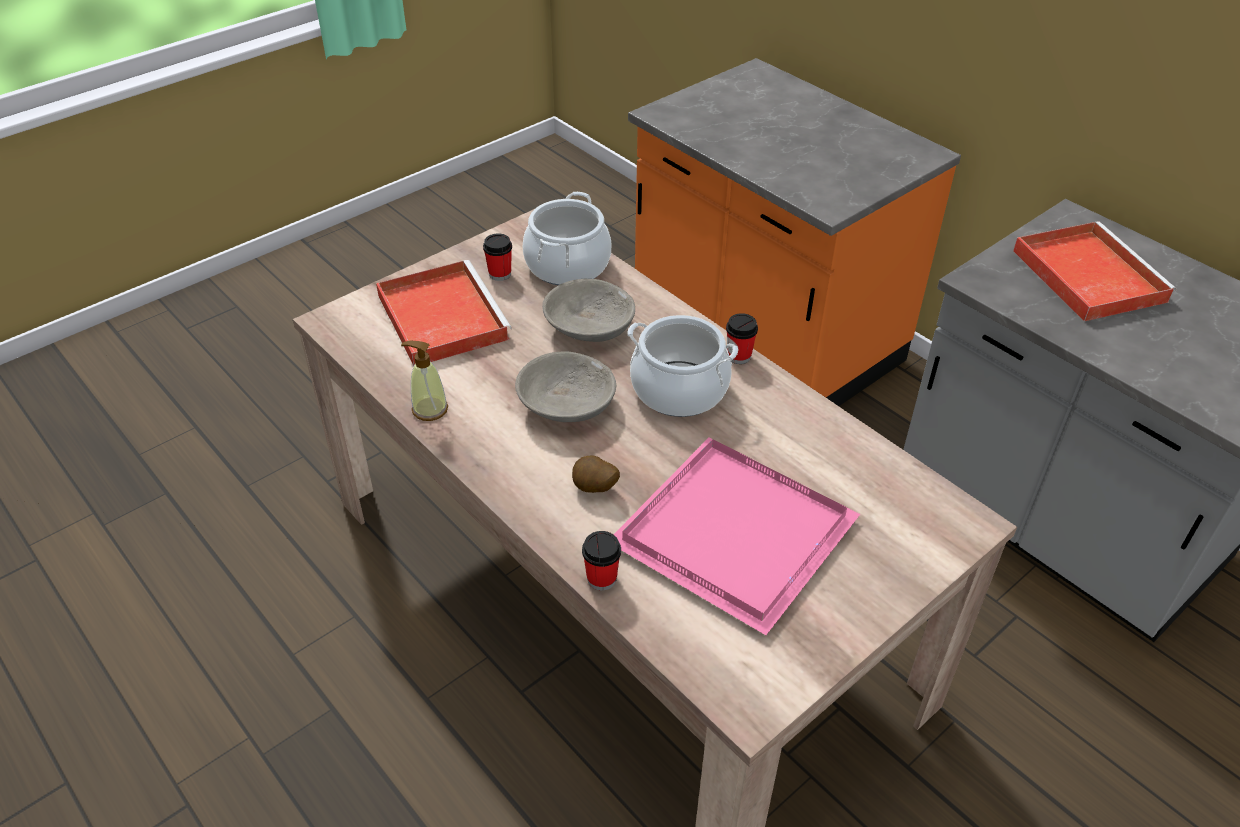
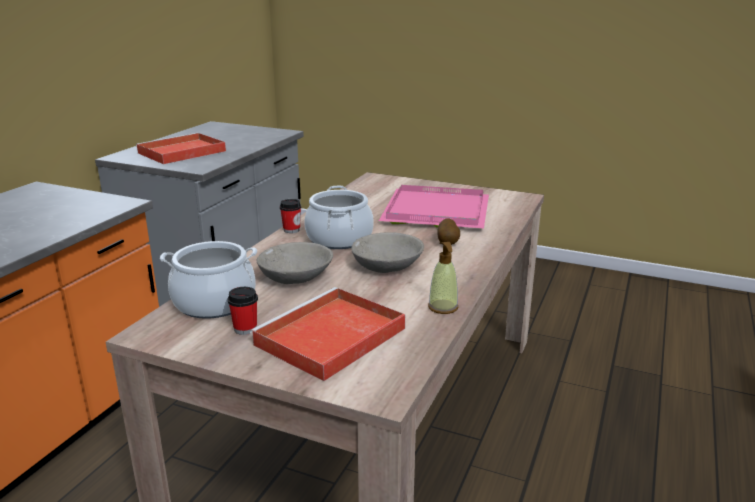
camera: 115 degrees left, 20 degrees down
cup [582,531,621,590] -> none

